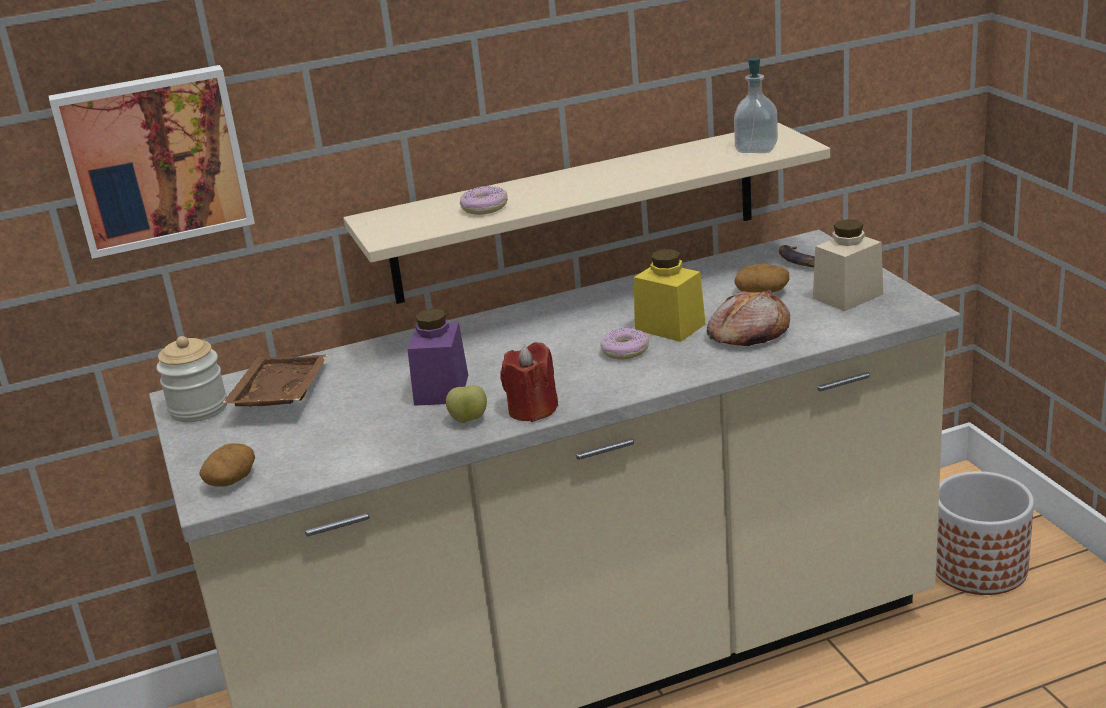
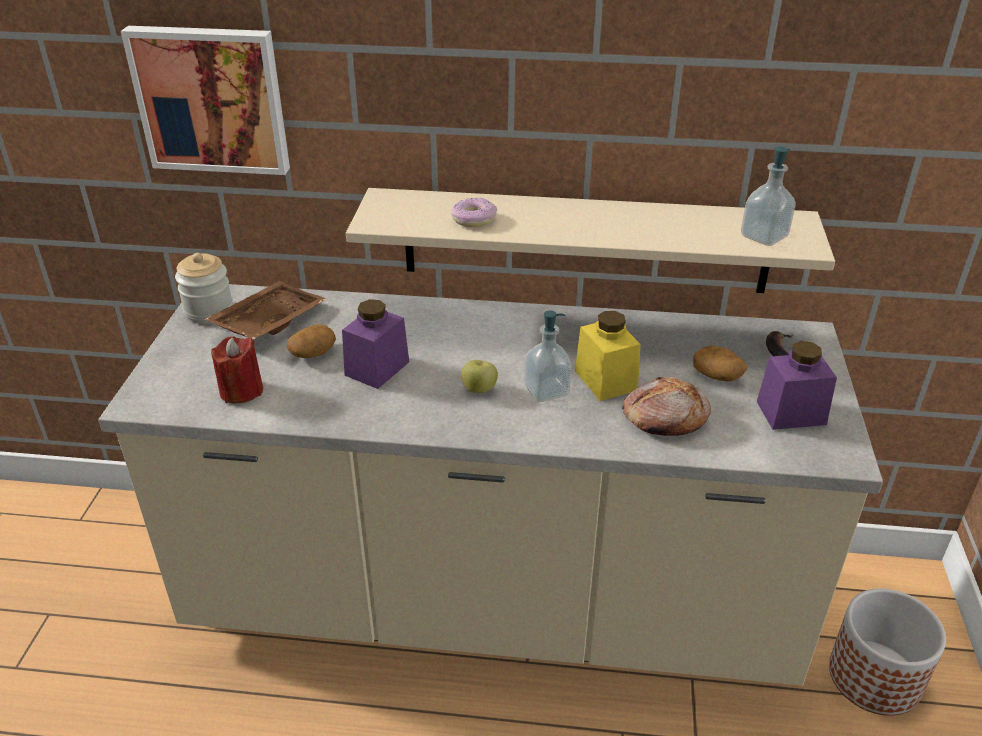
camera: 25 degrees right, 10 degrees up
potato [199,443,255,487] -> potato moved to [287,324,336,358]
apple [446,385,487,423] -> apple moved to [461,360,498,393]
red candle [500,342,558,422] -> red candle moved to [211,336,263,404]
donut [600,328,649,360] -> soap dispenser [524,310,571,402]
beige jar [813,219,883,311] -> purple jar [757,341,837,430]

